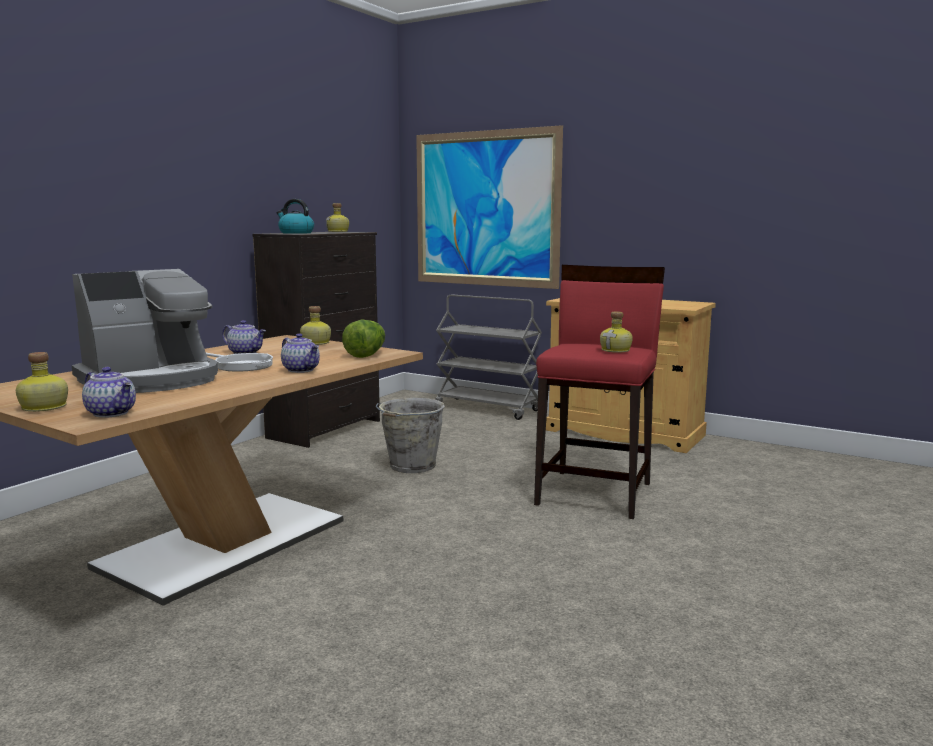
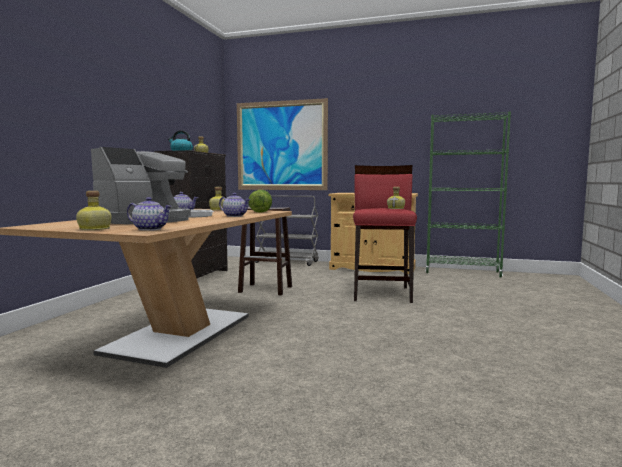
camera: 15 degrees left, 5 degrees down
grey bucket [376,398,445,473] -> brown stool [238,207,292,296]
none -> green bookcase [425,111,511,278]

